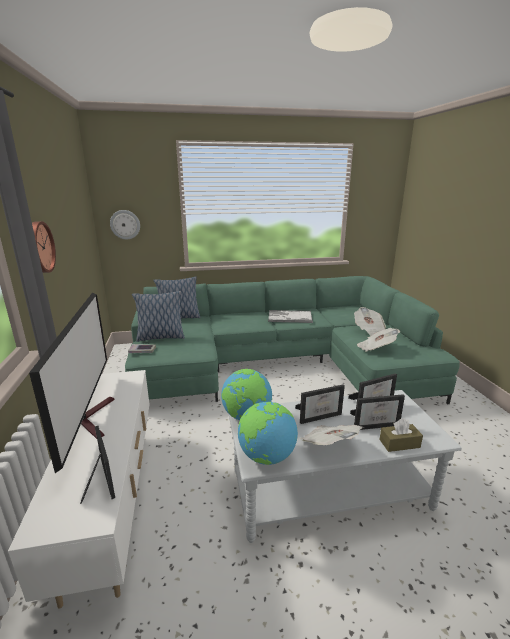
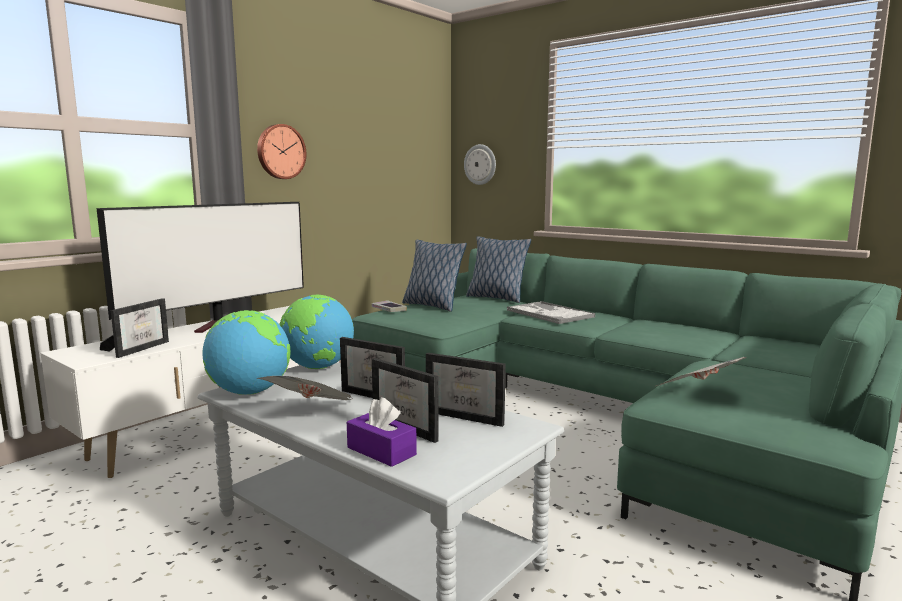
camera: 50 degrees right, 10 degrees down
tray [268,310,313,323] -> tray moved to [507,301,595,324]
newspaper [354,307,386,336] -> none
brown tissue box [379,418,423,452] -> purple tissue box [347,397,417,467]

